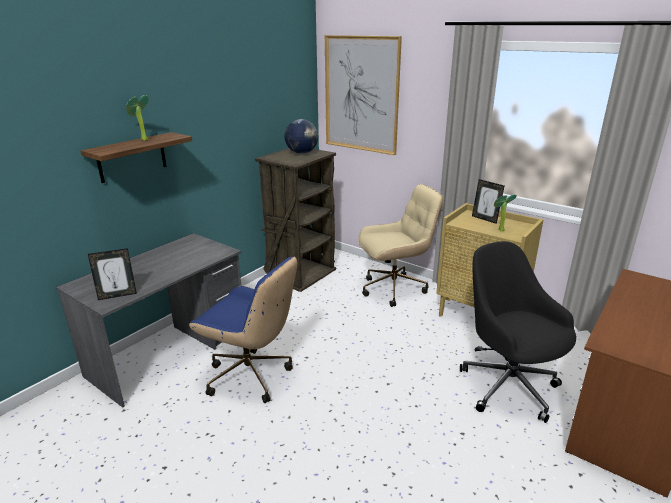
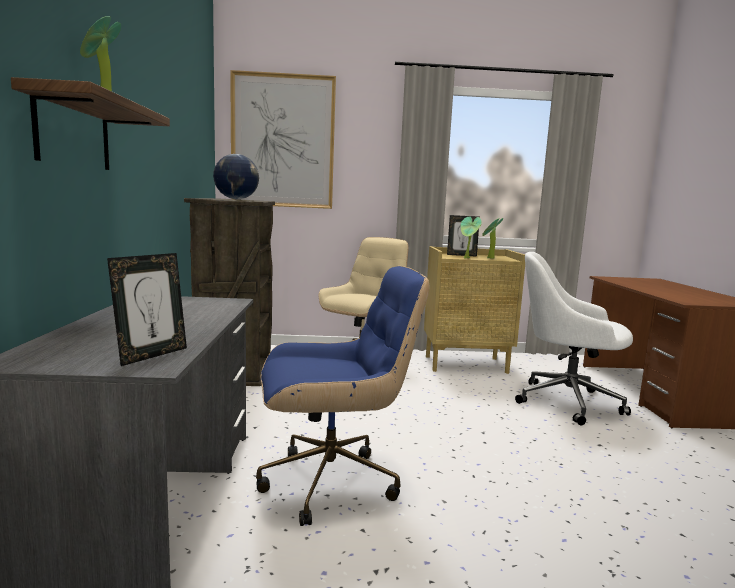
camera: 40 degrees left, 15 degrees down
black office chair [460,241,576,423] -> white office chair [515,252,633,425]
none -> potted plant [460,216,482,258]

